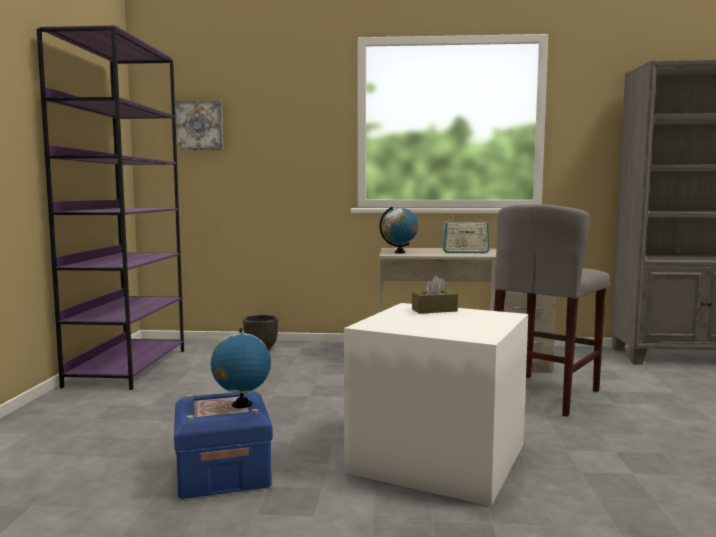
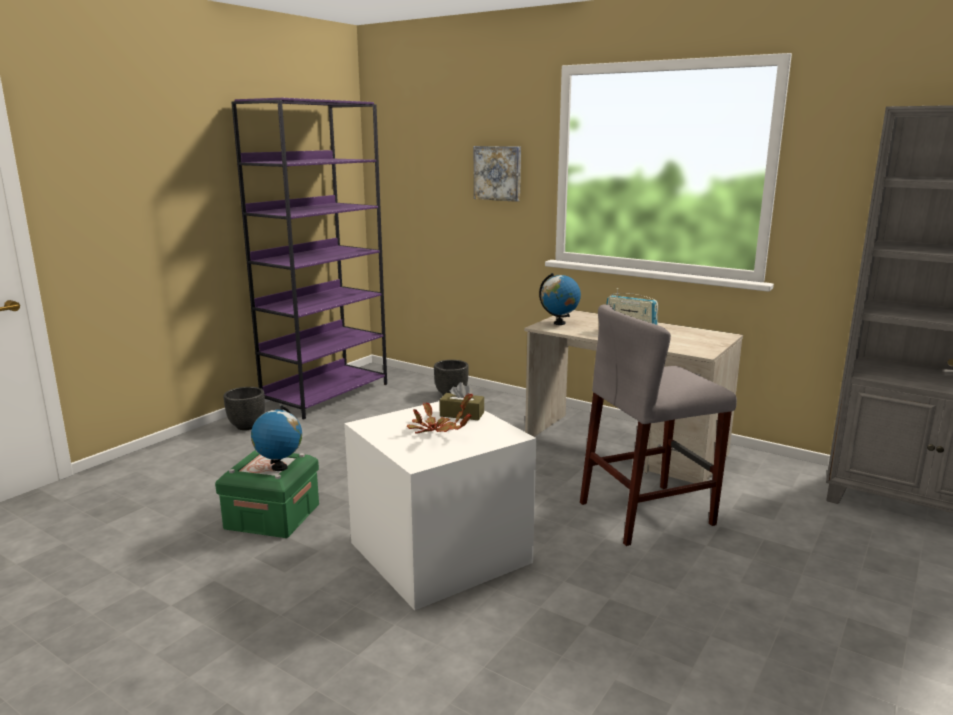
camera: 30 degrees right, 10 degrees up
blue storage box [174,391,273,499] -> green storage box [215,450,319,538]
picture [175,100,223,150] -> picture moved to [474,146,521,202]
none -> black planter [223,387,265,430]
none -> potted plant [407,393,473,433]

